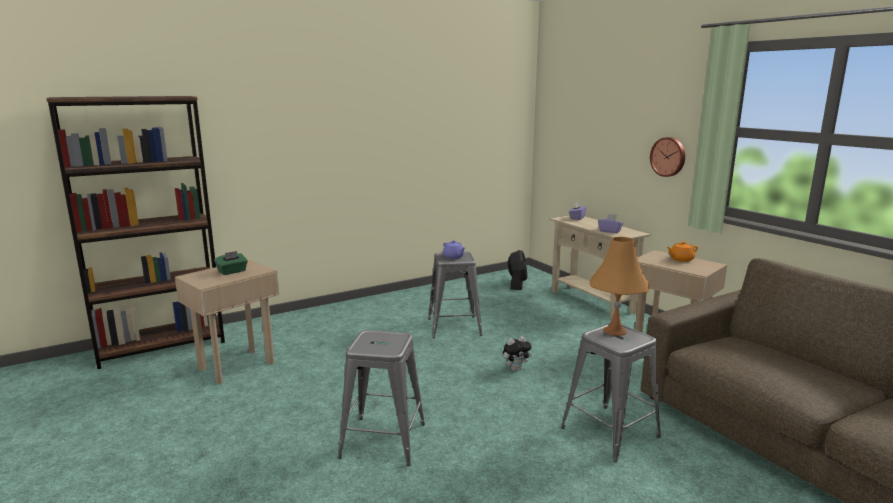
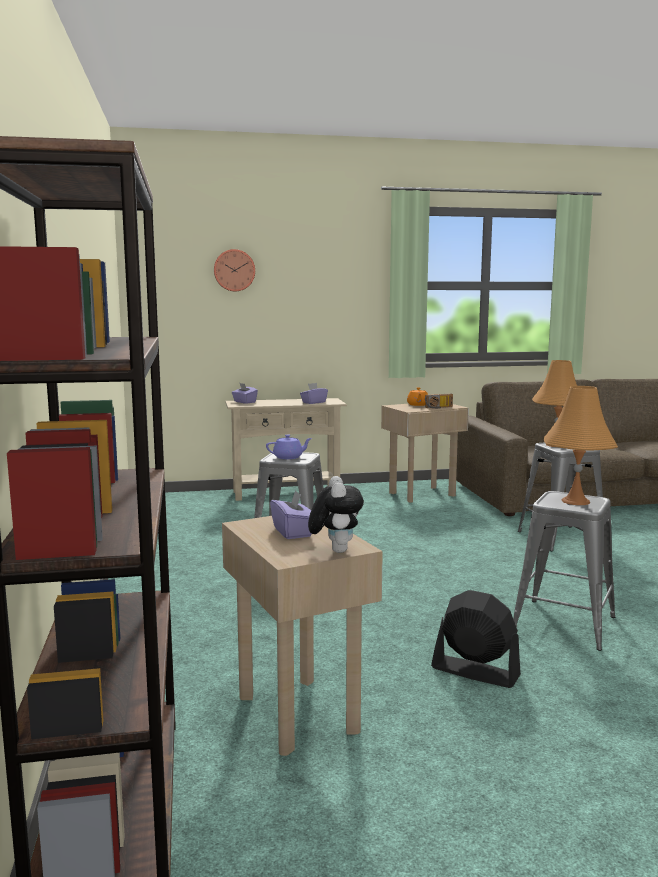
camera: 70 degrees left, 5 degrees down
green tissue box [214,251,248,275] -> purple tissue box [270,490,312,539]
plush toy [503,336,532,371] -> plush toy moved to [308,476,364,553]
black fan [508,250,527,290] -> black fan moved to [431,590,521,688]
wall clock [650,137,685,177] -> wall clock moved to [214,249,255,291]
none -> radio [425,394,453,409]
none -> orange table lamp [544,386,618,505]

